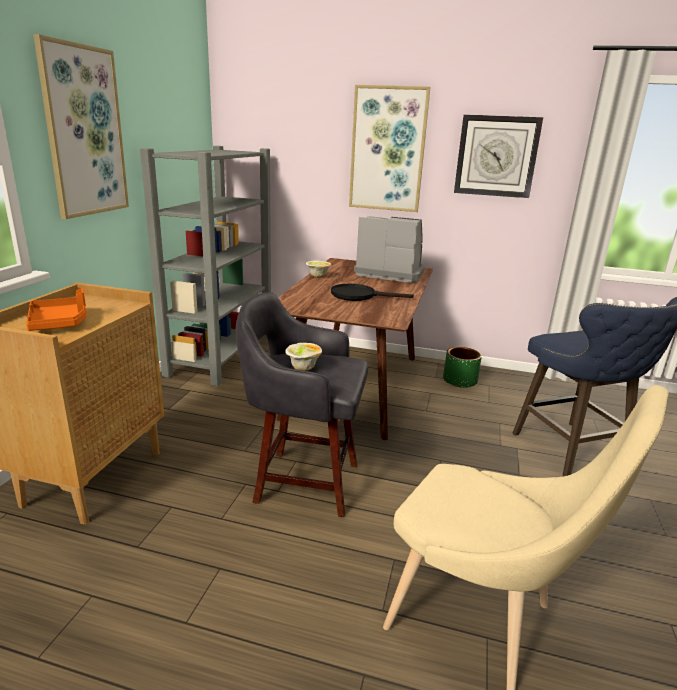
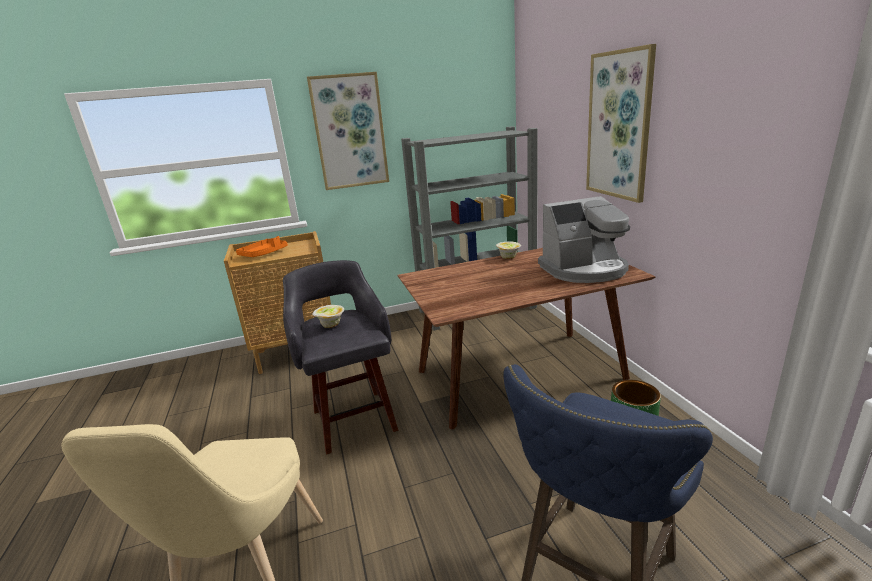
camera: 60 degrees right, 0 degrees up
black frying pan [331,284,414,301] -> none
coffee machine [354,217,425,283] -> coffee machine turned 90 degrees clockwise [538,196,630,283]
wall clock [454,114,543,198] -> none

